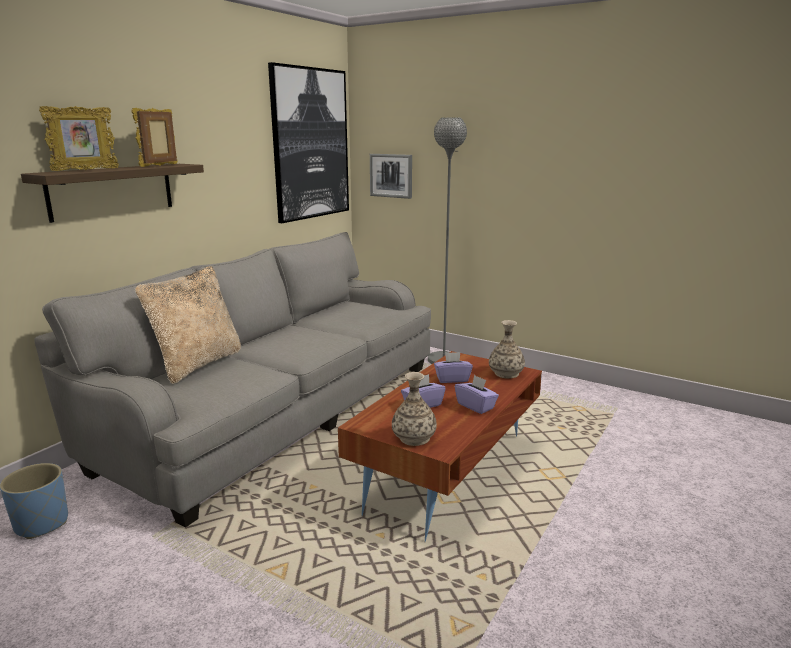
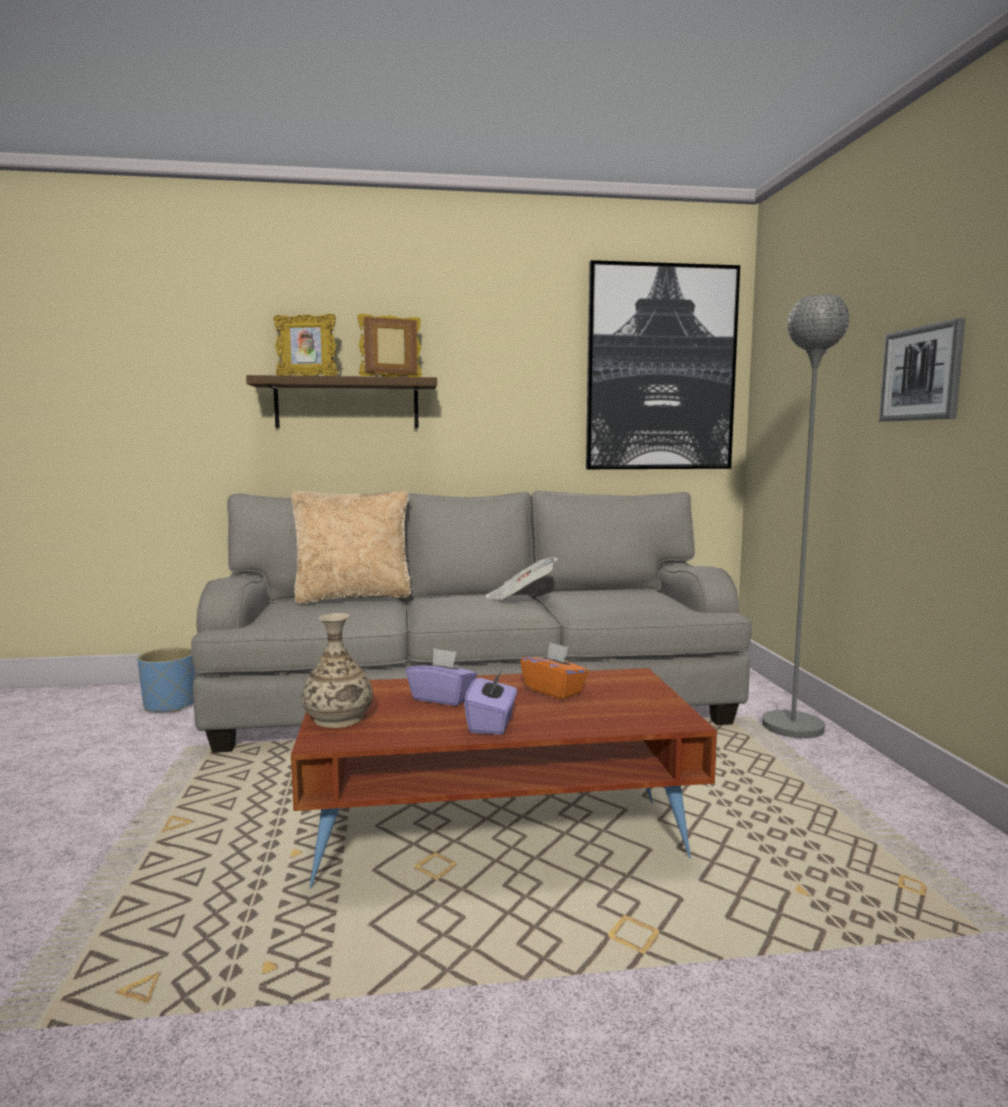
camera: 50 degrees right, 10 degrees down
picture [370,154,412,199] -> picture moved to [879,318,965,422]
purple tissue box [434,352,473,383] -> orange tissue box [520,642,589,700]
vase [489,320,525,379] -> none
none -> newspaper [485,557,558,600]

